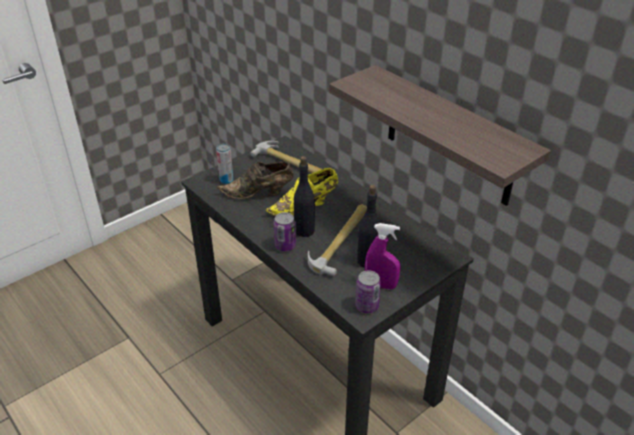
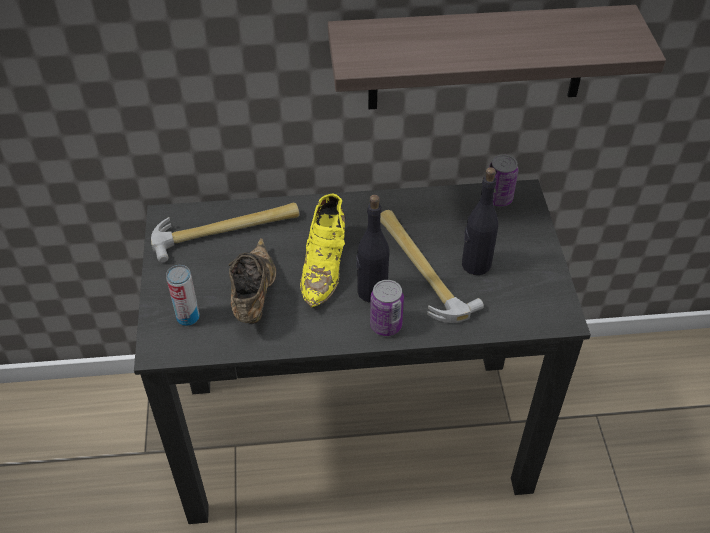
camera: 55 degrees left, 10 degrees up
brown shoe [217,161,294,199] -> brown shoe turned 150 degrees clockwise [228,238,276,324]
can [355,270,381,314] -> can moved to [489,154,518,207]
purple spray bottle [365,223,400,290] -> none

